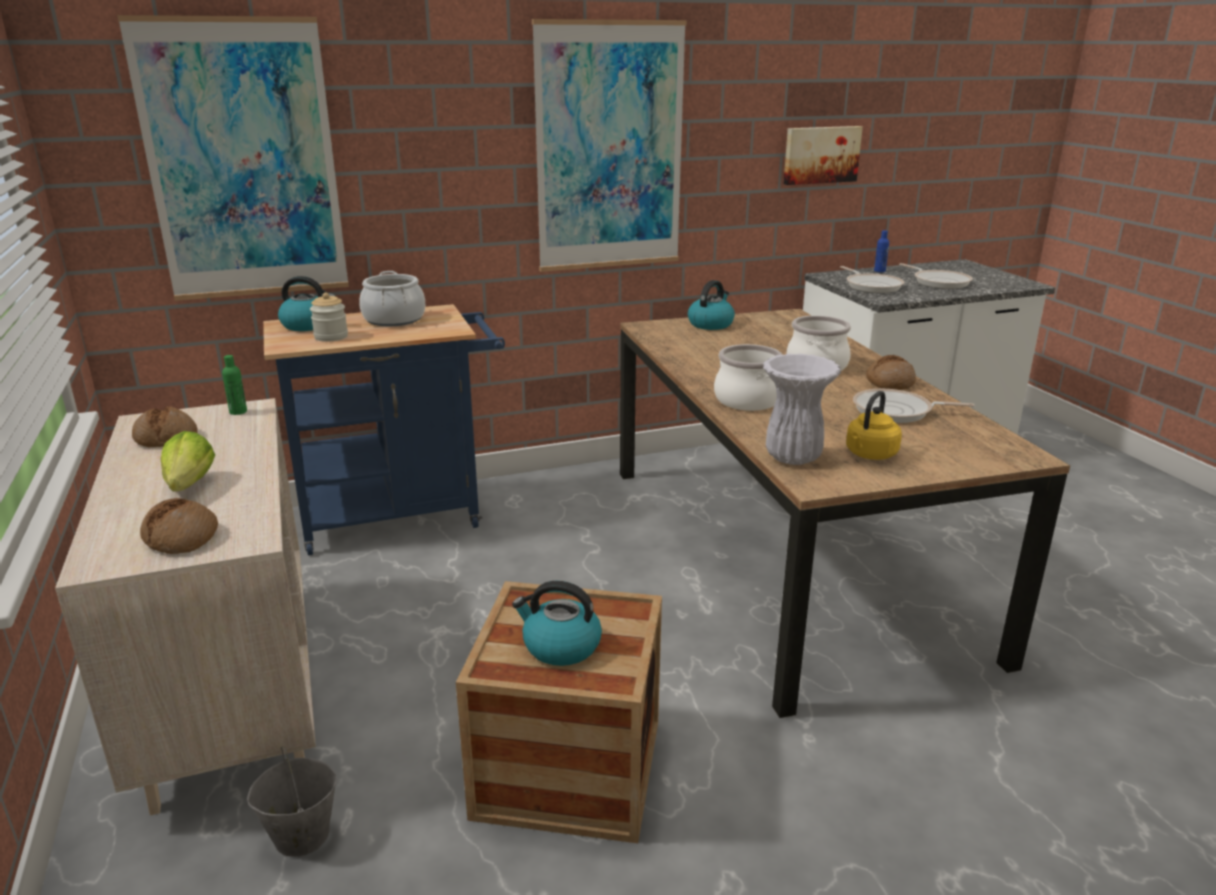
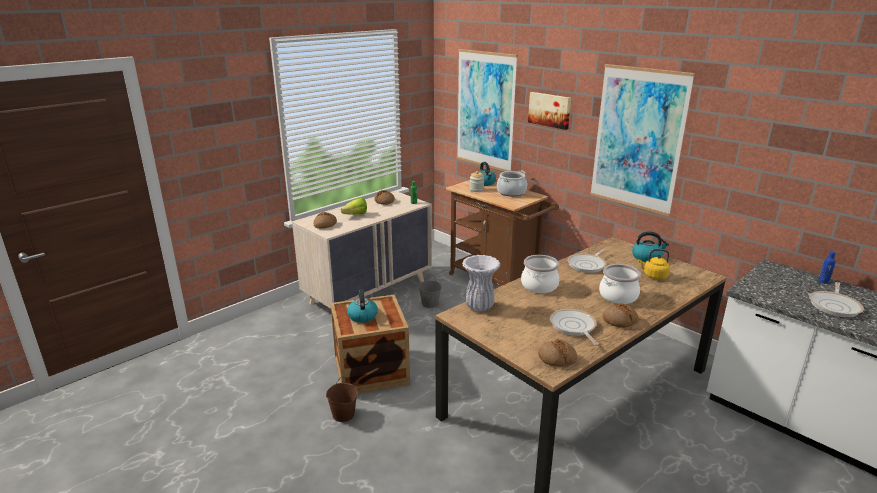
camera: 65 degrees right, 0 degrees up
grey bucket [247,747,337,857] -> grey bucket moved to [418,273,442,308]
blue cart [263,304,505,556] -> brown cart [446,180,559,286]
picture [783,126,863,185] -> picture moved to [528,92,571,130]
frying pan [840,266,905,293] -> frying pan moved to [567,248,607,273]
yellow kettle [846,391,902,460] -> yellow kettle moved to [638,249,670,280]
none -> brown bucket [326,377,358,422]
none -> bread [538,339,577,367]

